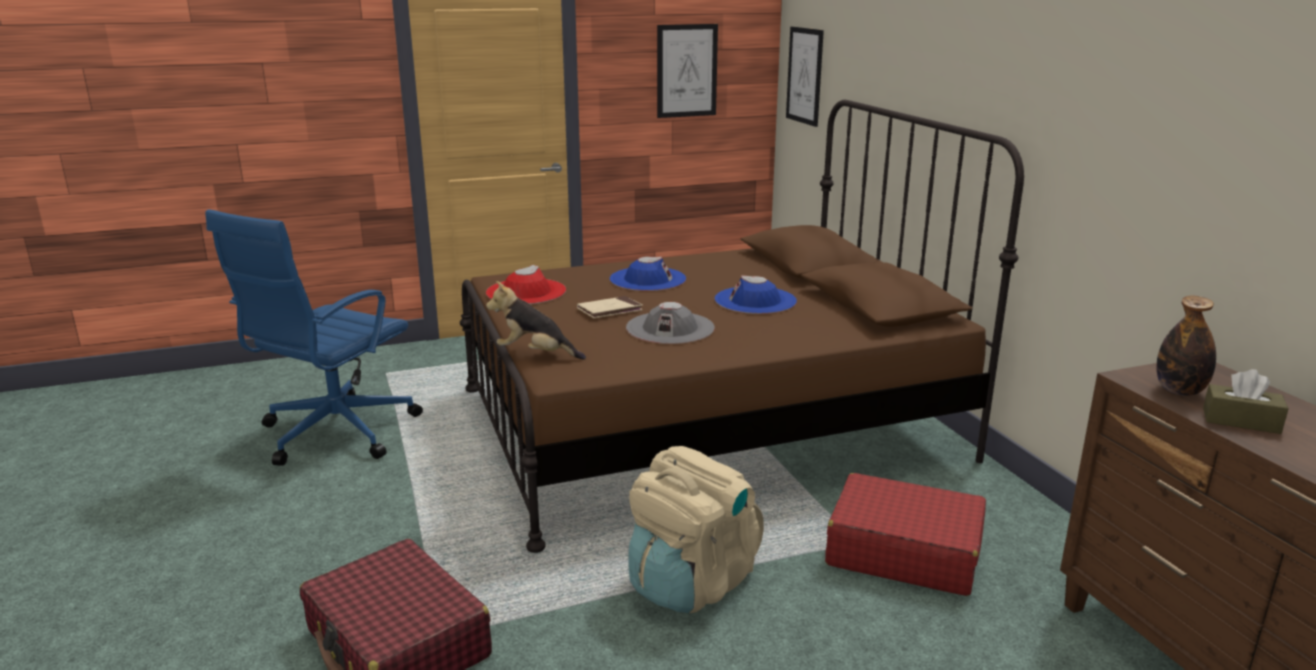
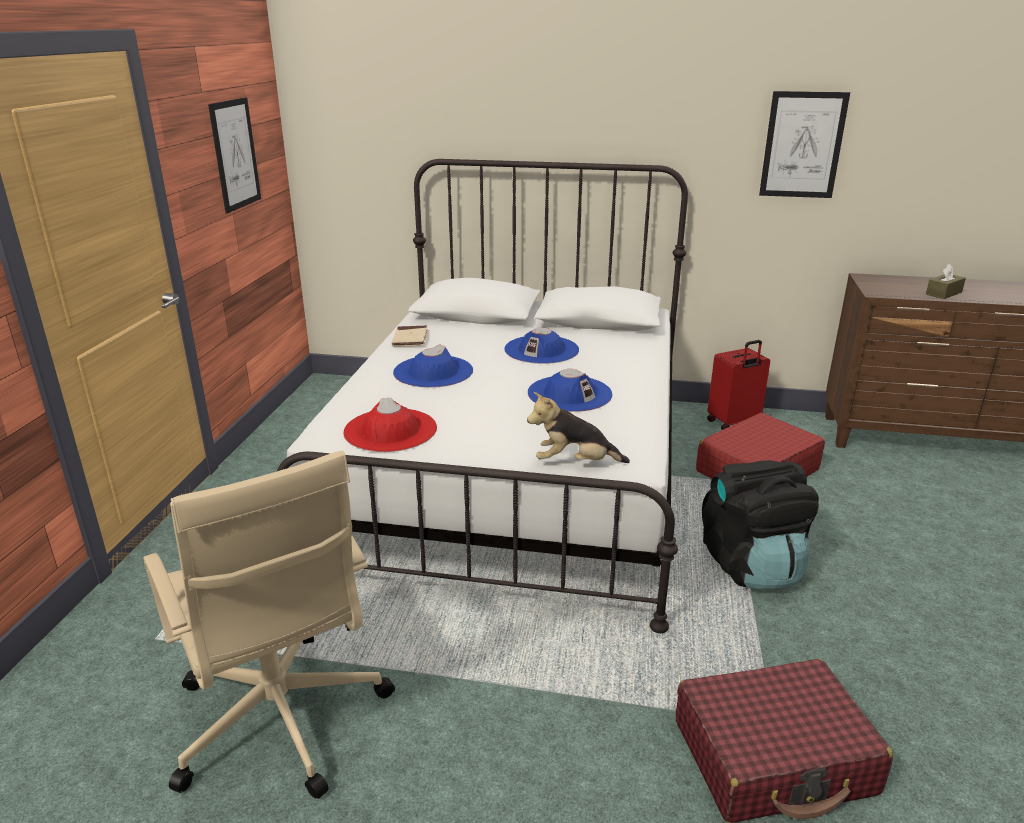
camera: 60 degrees left, 5 degrees up
blue office chair [205,209,423,466] -> beige office chair [143,451,395,799]
brown bed [460,100,1024,553] -> white bed [277,159,688,633]
plush toy [486,281,586,360] -> plush toy turned 45 degrees clockwise [527,392,630,463]
beige book [577,296,643,318] -> beige book moved to [392,326,428,347]
grey hat [626,302,715,344] -> blue hat [528,369,612,412]
beige backpack [628,446,764,613] -> black backpack [702,460,819,589]
picture [786,27,824,127] -> picture moved to [759,91,850,198]
bottle [1156,296,1216,396] -> none
none -> red suitcase [707,340,770,430]

